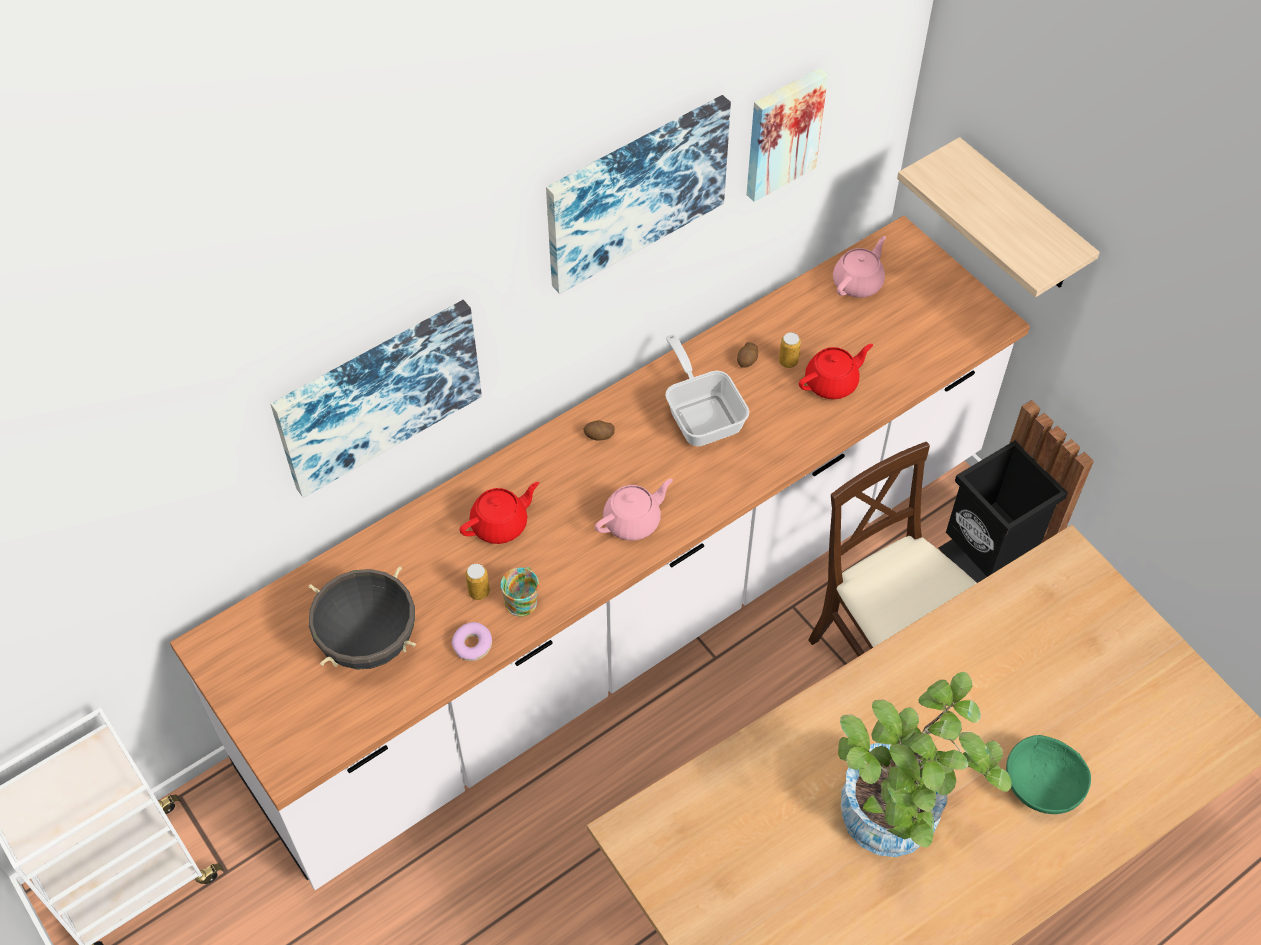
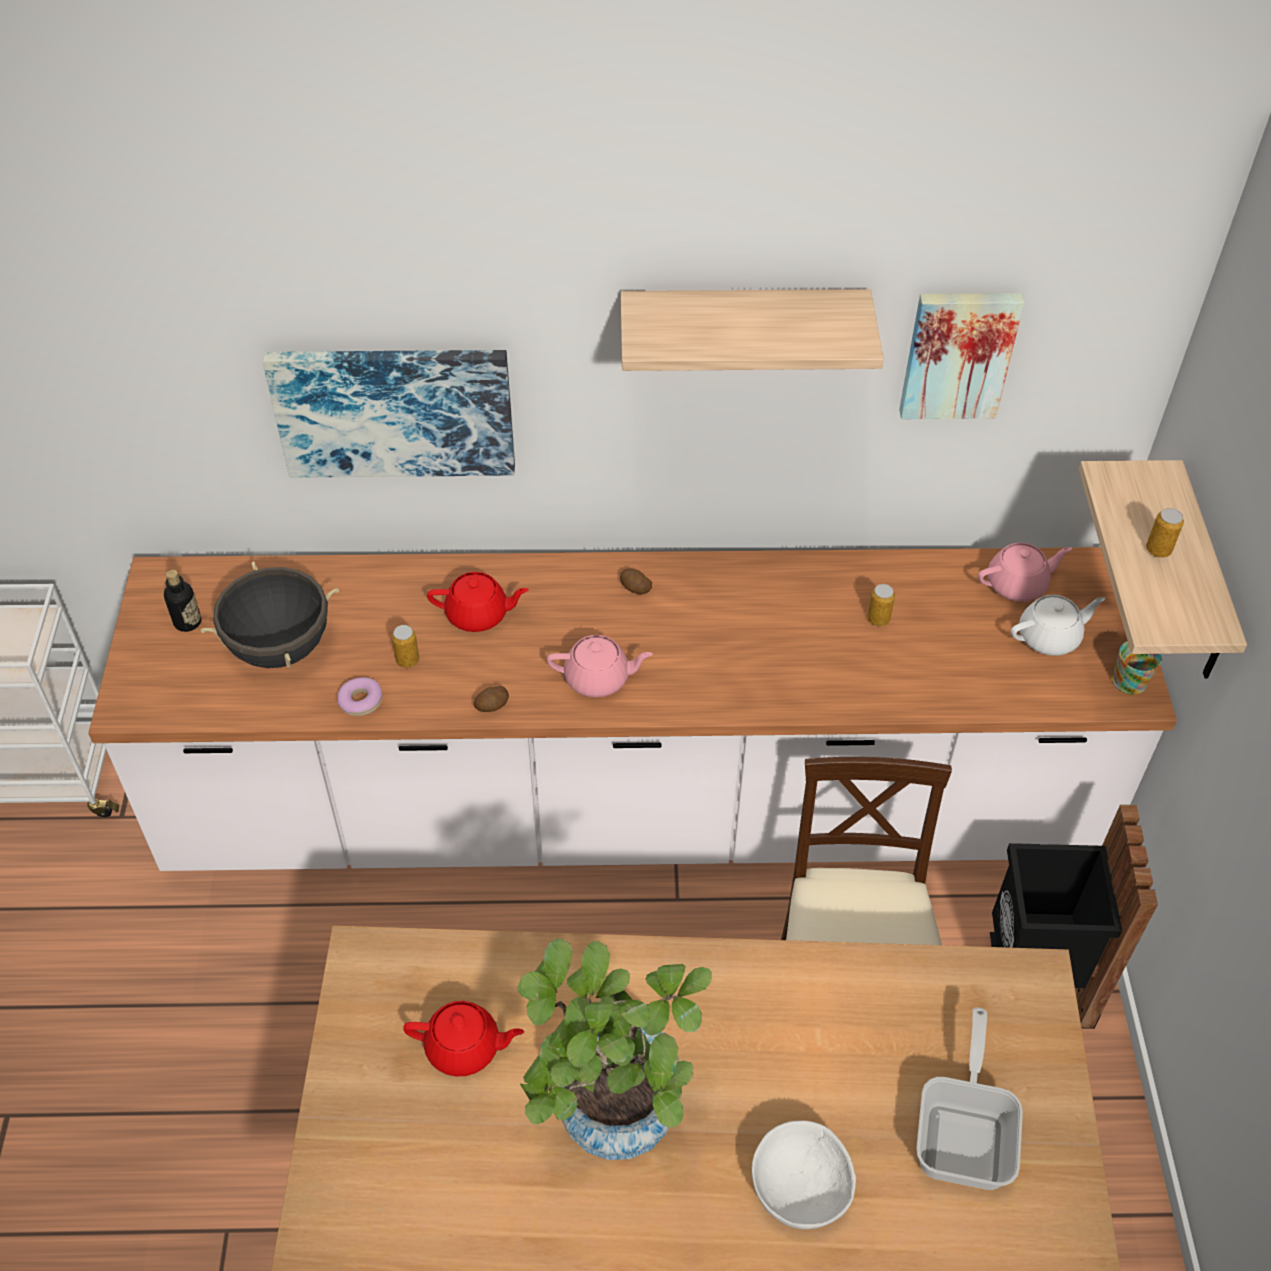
camera: 35 degrees right, 5 degrees down
mug [501,567,539,617] -> mug moved to [1112,641,1162,695]
picture [546,95,731,294] -> shelf [621,289,884,371]
frying pan [665,335,750,447] -> frying pan moved to [916,1007,1023,1190]
potato [737,342,758,368] -> potato moved to [474,686,509,712]
red teapot [799,344,873,399] -> red teapot moved to [403,1001,524,1076]
green bowl [1006,735,1091,814] -> white bowl [752,1121,856,1229]
none -> bottle [164,570,201,632]
none -> white teapot [1011,595,1105,656]
none -> can [1146,508,1184,558]

